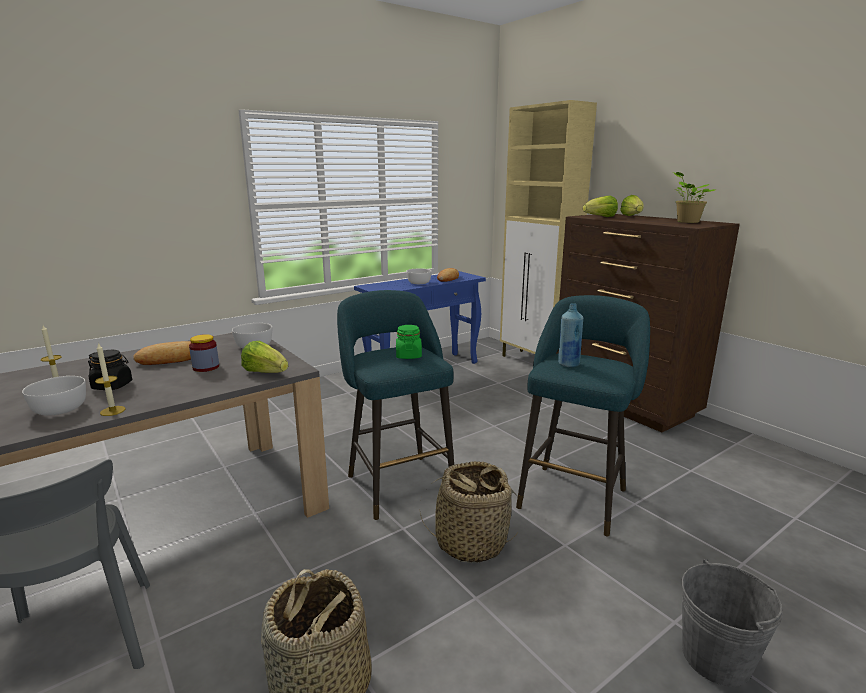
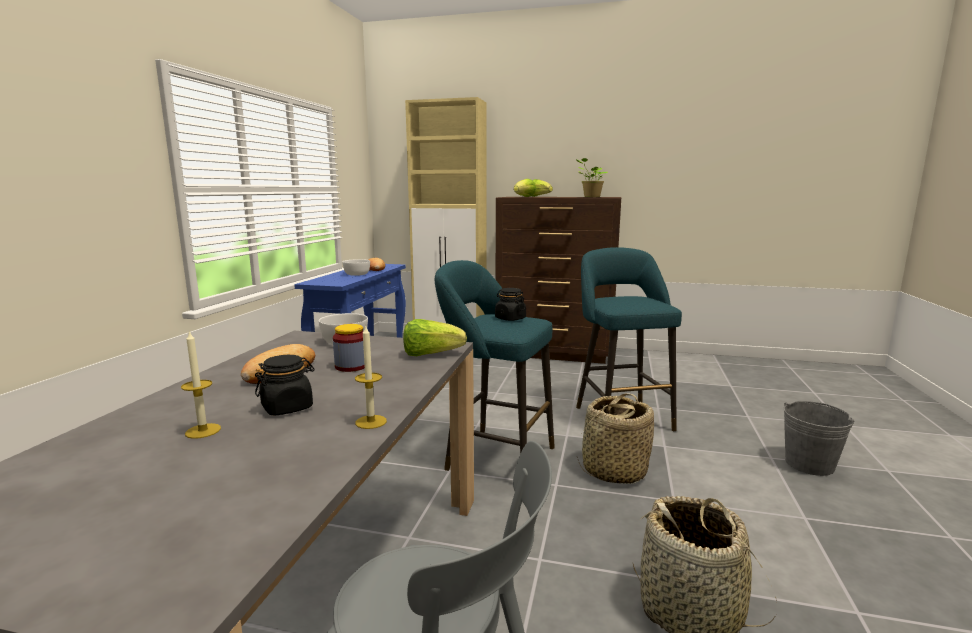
camera: 40 degrees left, 5 degrees down
white bowl [22,376,86,416] -> none
green jar [396,325,422,359] -> black jar [495,288,526,321]
blue bottle [558,303,583,367] -> none

